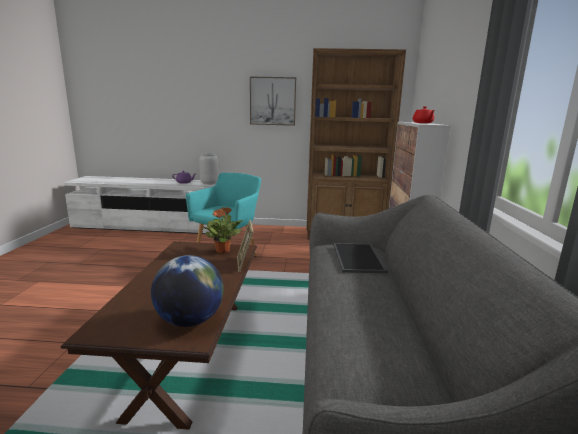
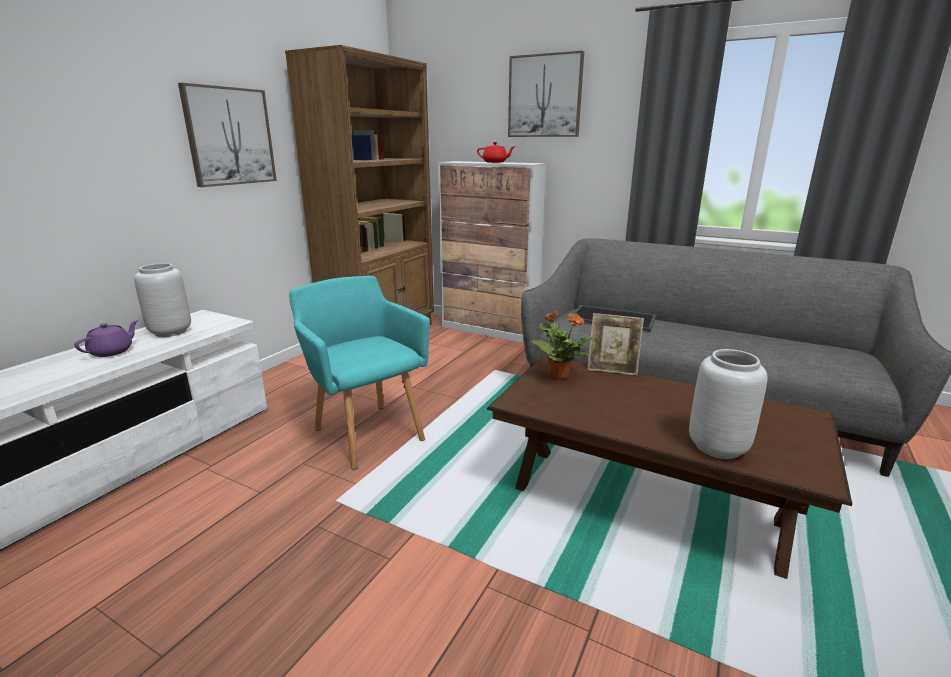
camera: 65 degrees left, 5 degrees up
globe [151,255,224,327] -> none
none -> picture [508,50,584,137]
none -> grey vase [689,349,768,459]

